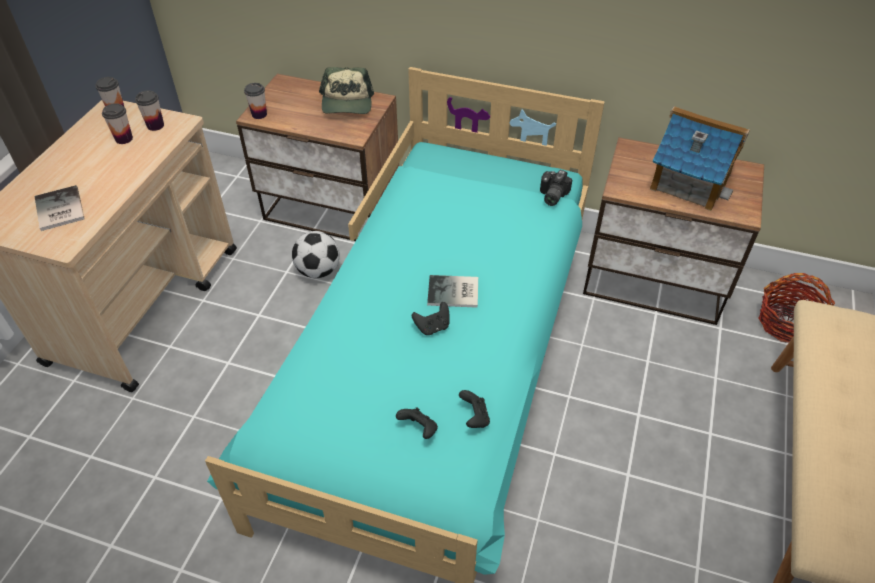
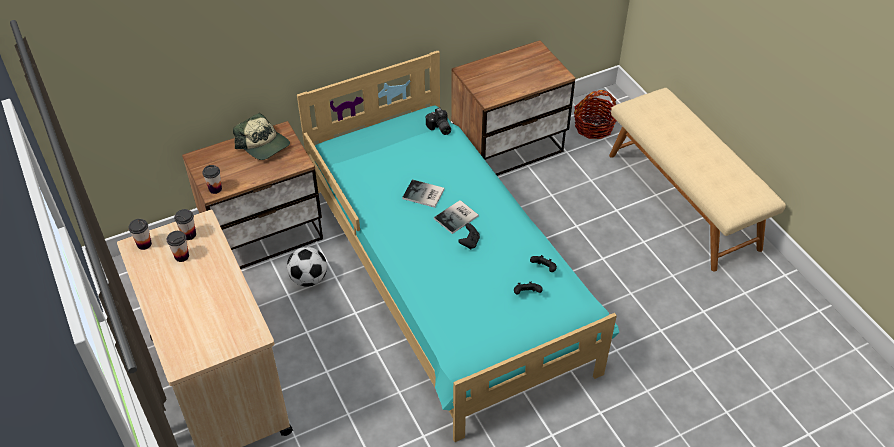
camera: 45 degrees left, 0 degrees up
book [34,185,85,231] -> book moved to [402,179,445,208]
toy house [650,106,750,211] -> none

